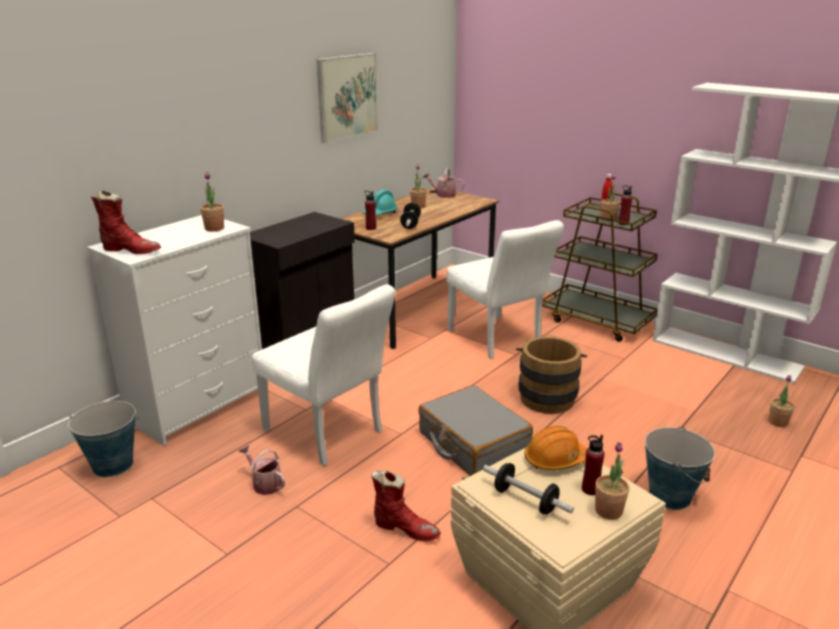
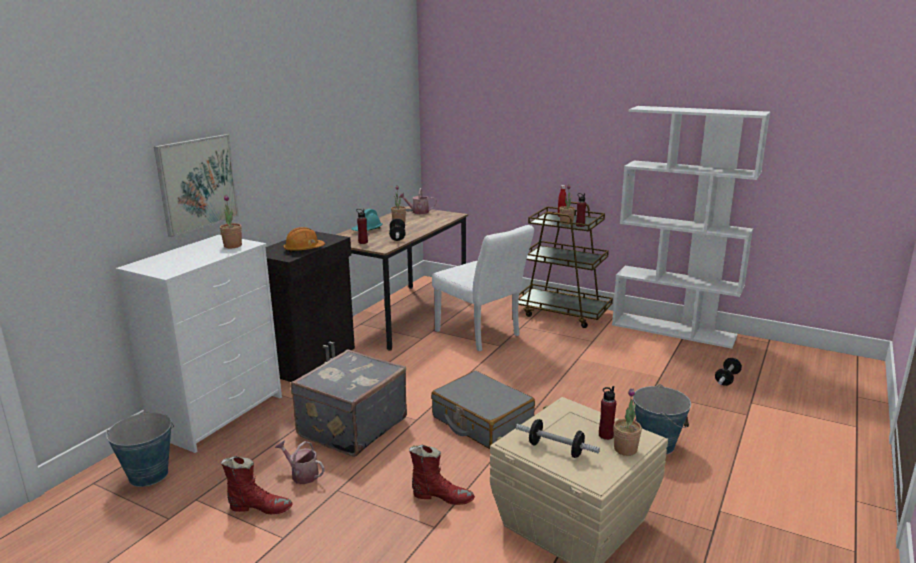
camera: 10 degrees left, 5 degrees down
red boot [91,191,161,254] -> red boot moved to [221,456,293,514]
white chair [252,284,395,466] -> grey suitcase [290,349,407,457]
picture [317,53,378,143] -> picture moved to [154,134,239,237]
brown bucket [516,336,587,414] -> none
orange hard hat [524,426,587,470] -> orange hard hat moved to [283,227,325,253]
potted plant [769,375,795,427] -> dumbbell [715,358,742,386]

